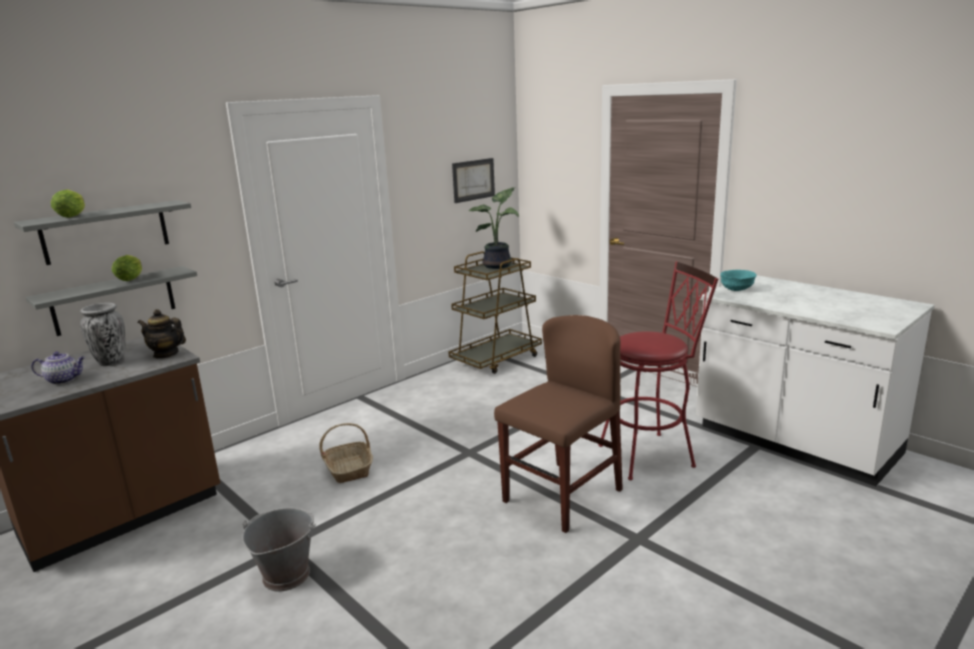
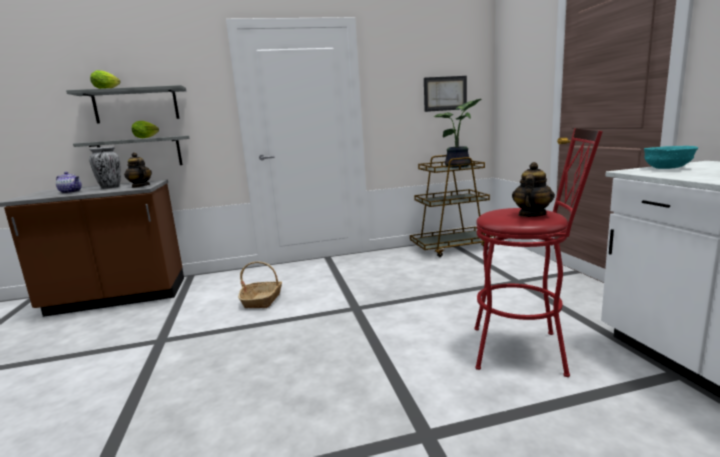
camera: 30 degrees right, 5 degrees down
grey bucket [242,508,316,591] -> none
brown chair [494,315,623,533] -> none
none -> teapot [512,162,555,217]

